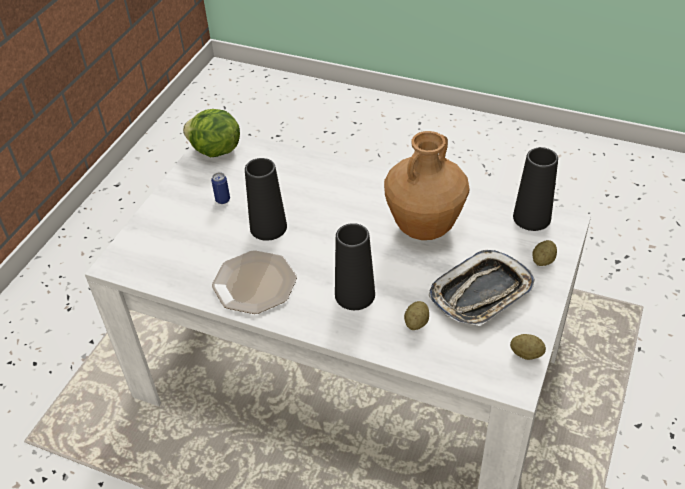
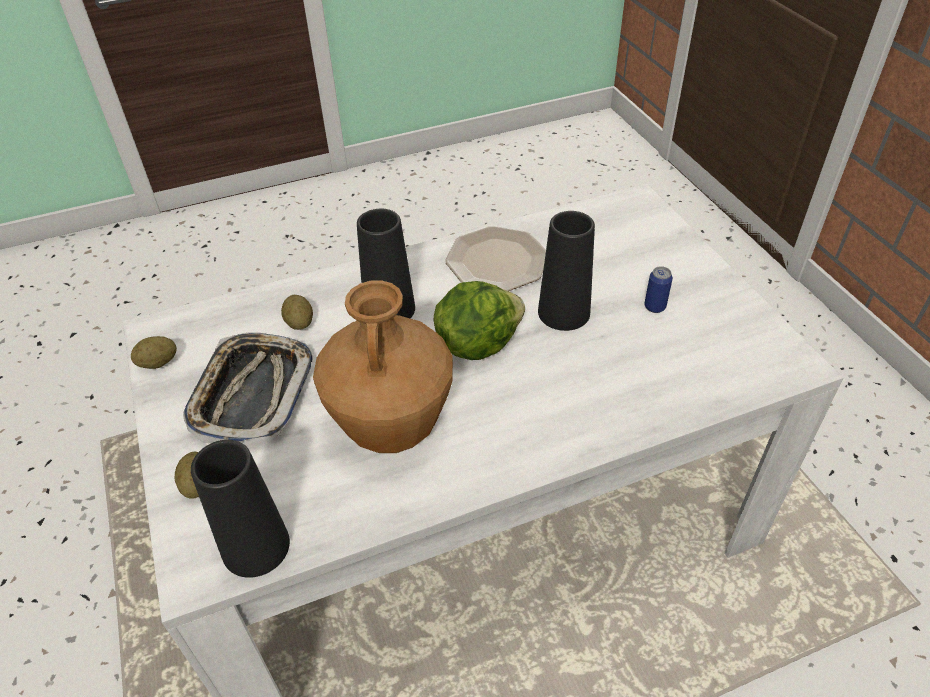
camera: 135 degrees right, 0 degrees up
lettuce [183,109,240,157] -> lettuce moved to [434,281,525,360]

